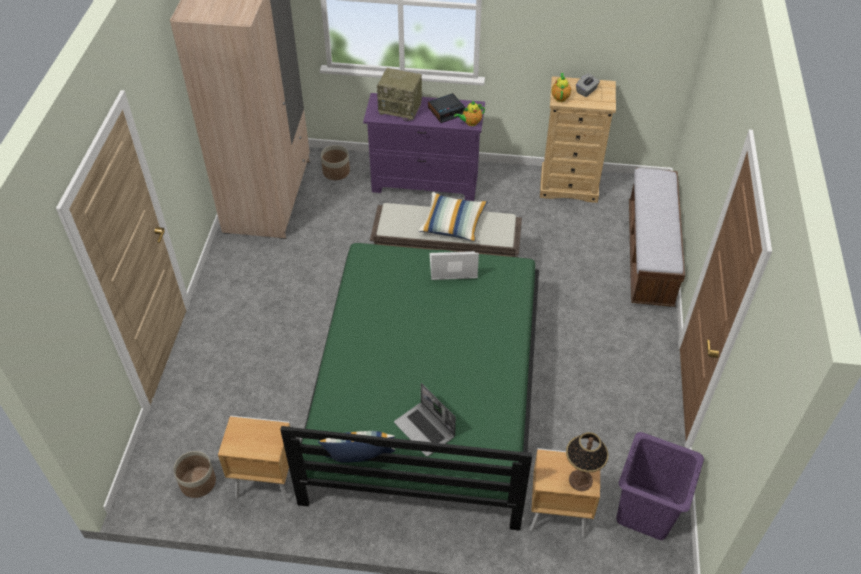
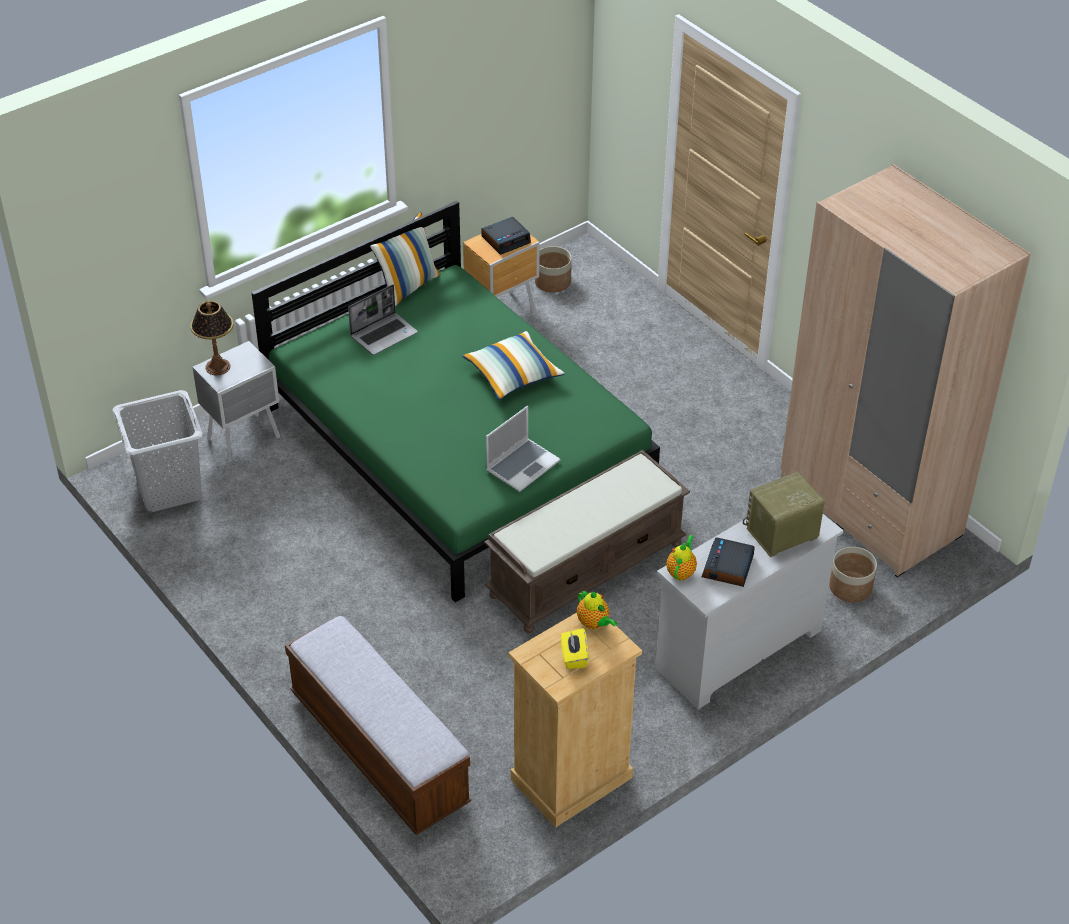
camera: 135 degrees right, 5 degrees down
purple dresser [363,93,485,201] -> white dresser [655,514,844,709]
laptop [394,383,456,457] -> laptop turned 135 degrees clockwise [348,284,418,355]
pillow [418,192,488,242] -> pillow moved to [462,331,565,400]
brown nightstand [529,448,600,538] -> grey nightstand [192,341,280,462]
grey tissue box [576,73,600,97] -> yellow tissue box [561,628,589,669]
purple laundry basket [616,432,704,540] -> grey laundry basket [112,390,203,512]
none -> alarm clock [481,217,531,255]

